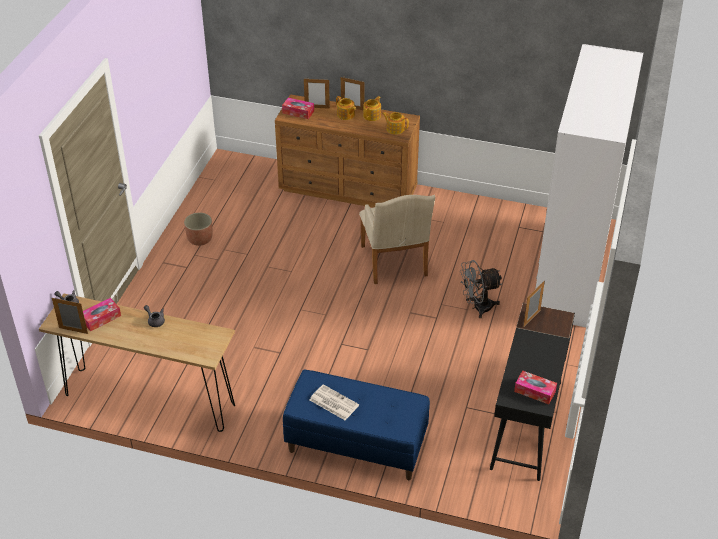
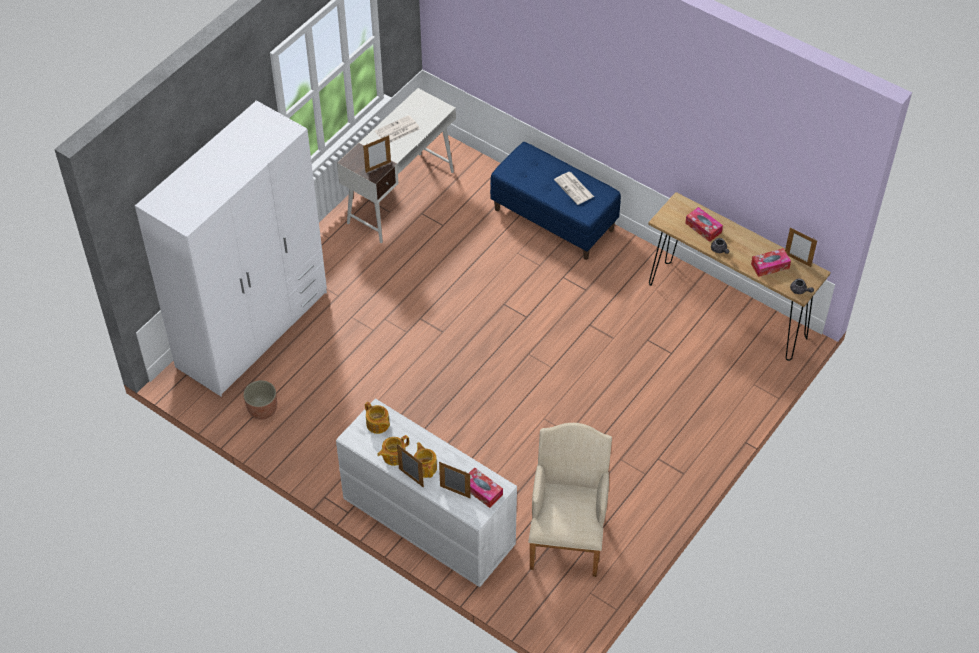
camera: 160 degrees left, 10 degrees up
planter [184,213,213,246] -> planter moved to [243,380,277,420]
brown dresser [275,94,420,208] -> white dresser [336,398,517,587]
beige armchair [359,195,435,284] -> beige armchair moved to [528,423,612,577]
grey fan [460,260,502,318] -> none
black desk [490,303,575,481] -> white desk [337,88,456,243]
tissue box [514,370,557,404] -> tissue box moved to [685,207,723,242]
none -> newspaper [375,115,420,143]

